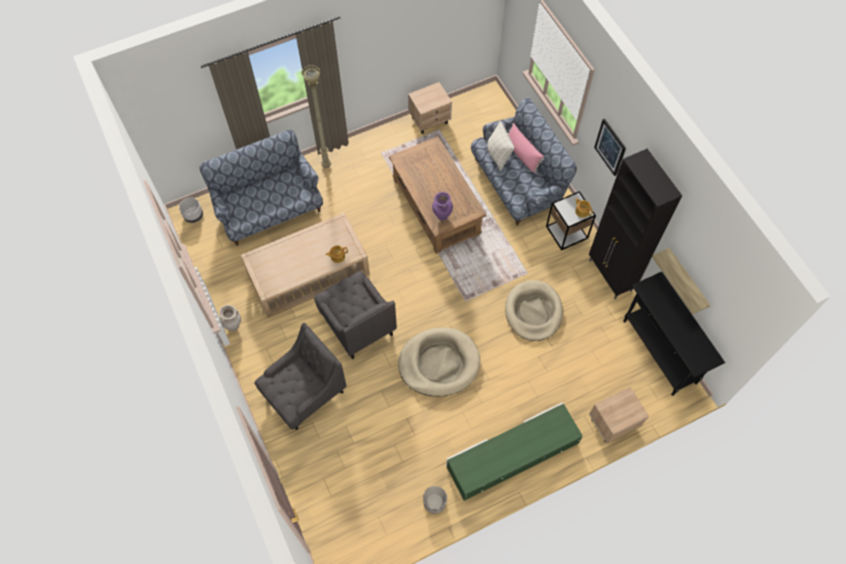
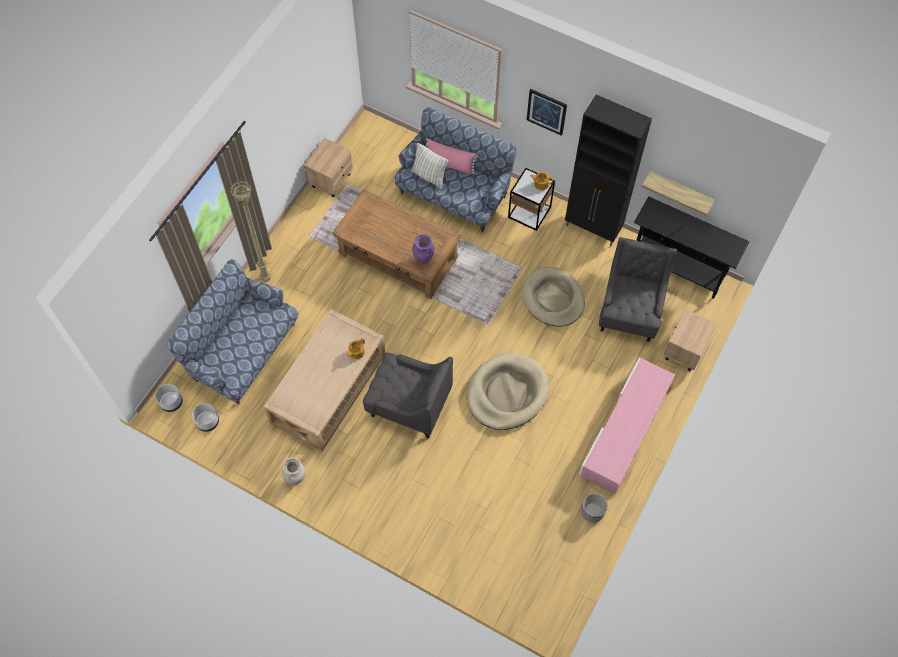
camera: 35 degrees left, 0 degrees up
grey armchair [254,323,347,430] -> grey armchair moved to [599,237,677,342]
green tv stand [446,402,583,501] -> pink tv stand [579,357,675,494]
none -> grey planter [192,403,219,432]

